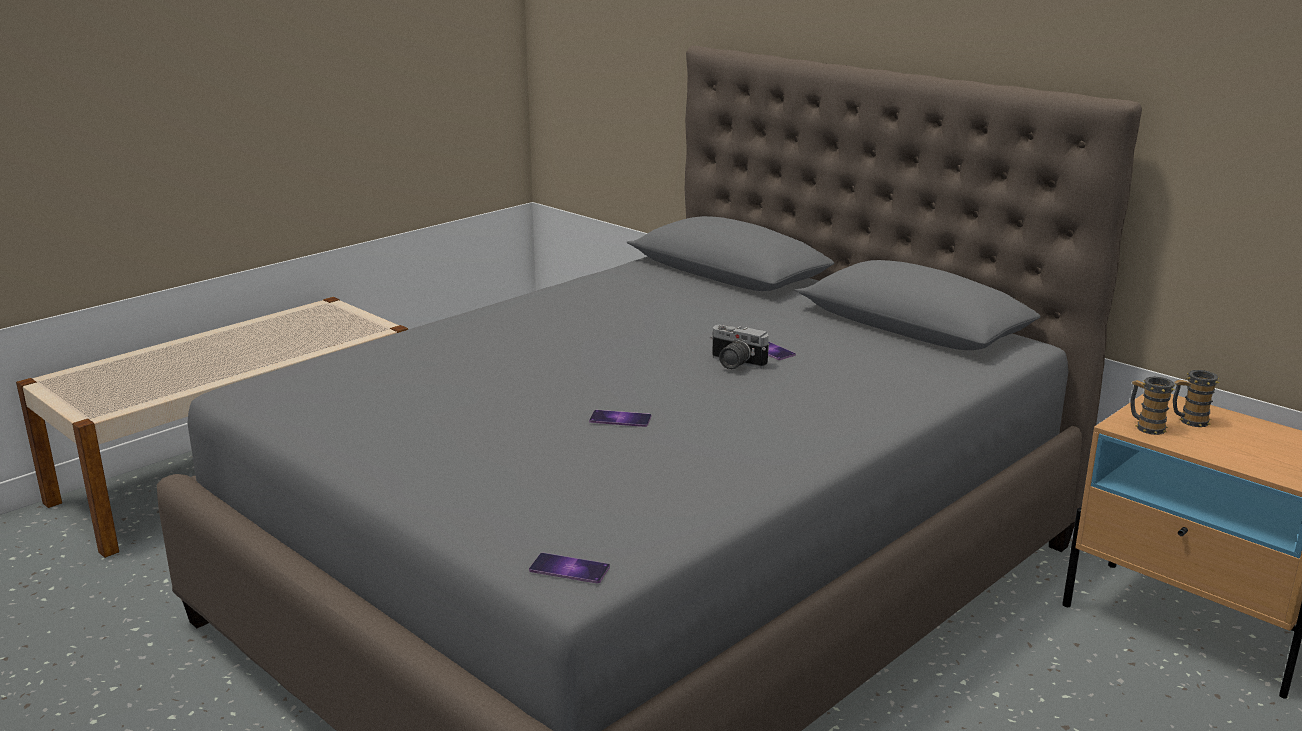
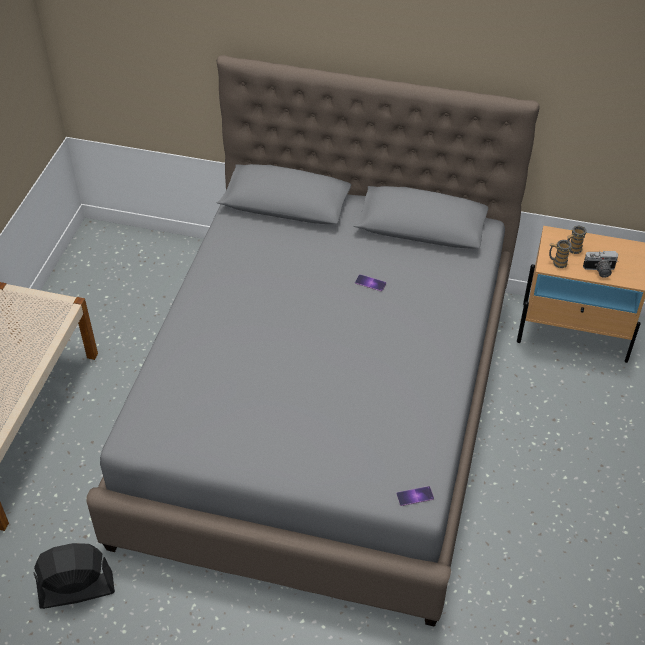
camera: 30 degrees left, 25 degrees up
phone [589,410,652,427] -> none
camera [710,325,769,370] -> camera moved to [583,251,618,278]
none -> black fan [33,543,115,609]

